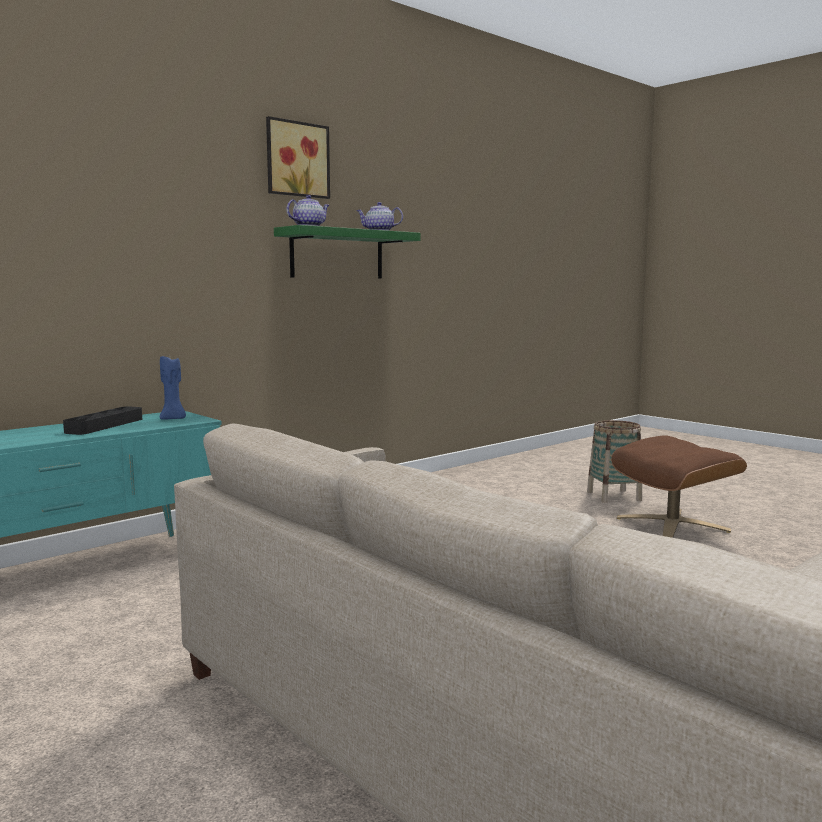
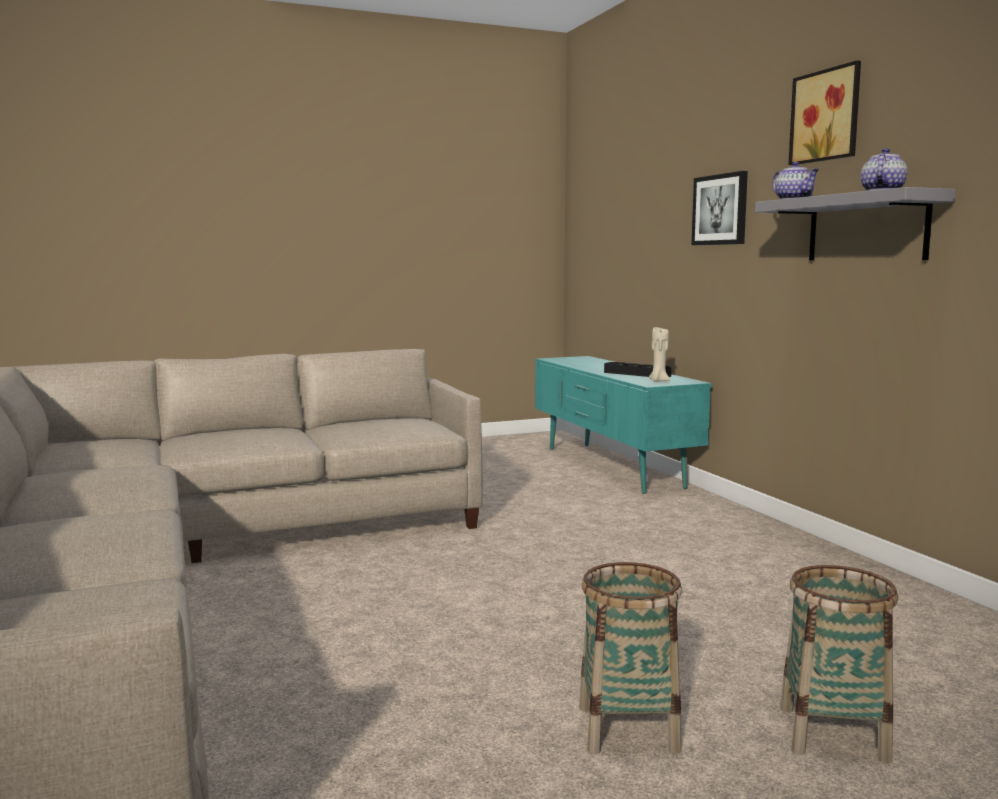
camera: 110 degrees right, 0 degrees up
blue candle [160,356,186,420] -> beige candle [649,327,671,382]
green shelf [274,225,421,278] -> grey shelf [755,187,956,260]
brown ottoman [611,435,747,538] -> basket [579,562,682,754]
none -> picture [691,171,748,245]

